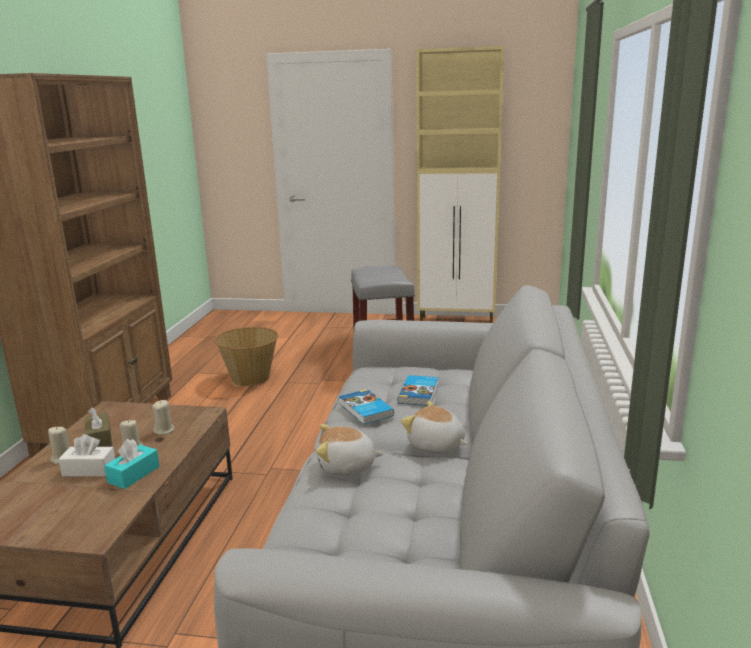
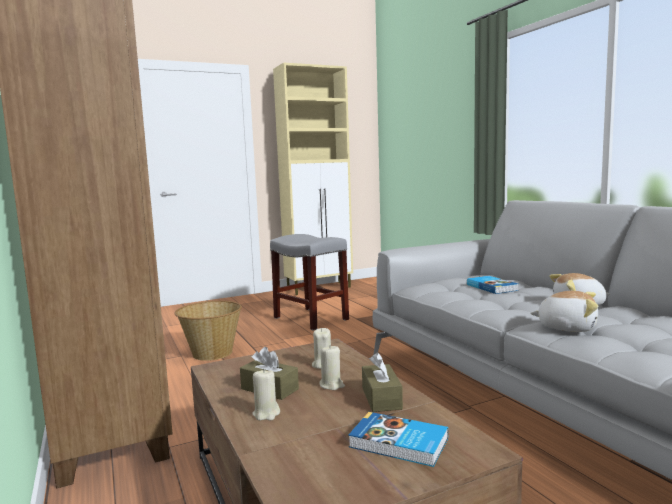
camera: 35 degrees left, 10 degrees down
white tissue box [59,435,115,476] -> none
turquoise tissue box [104,439,160,489] -> brown tissue box [362,352,403,412]
plush toy [316,424,383,475] -> plush toy turned 120 degrees counterclockwise [530,291,599,332]
book [339,389,394,425] -> book moved to [348,412,448,467]

